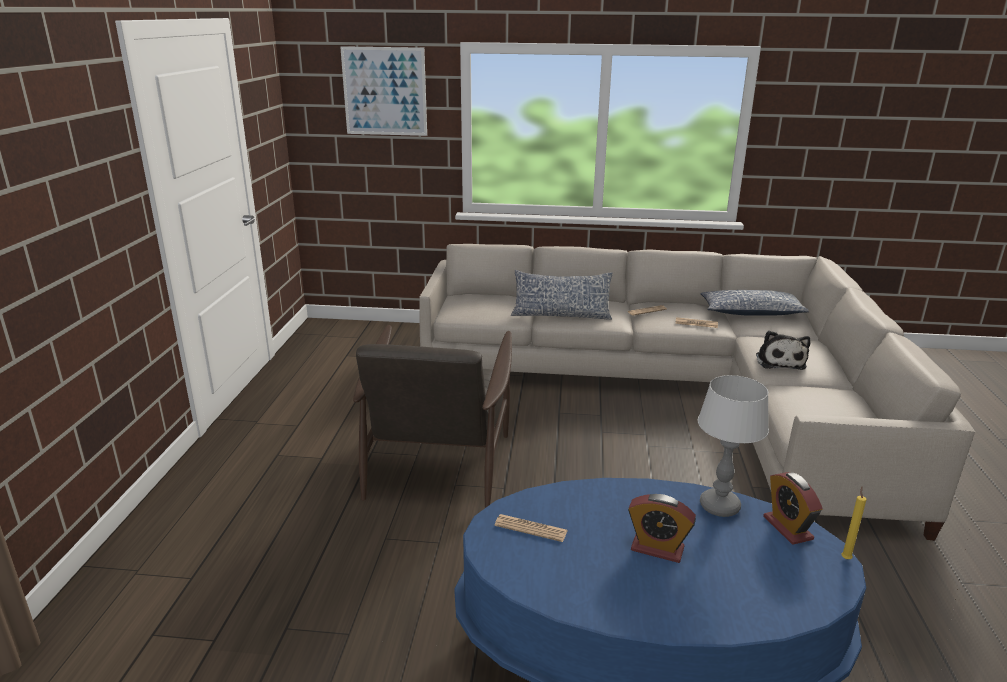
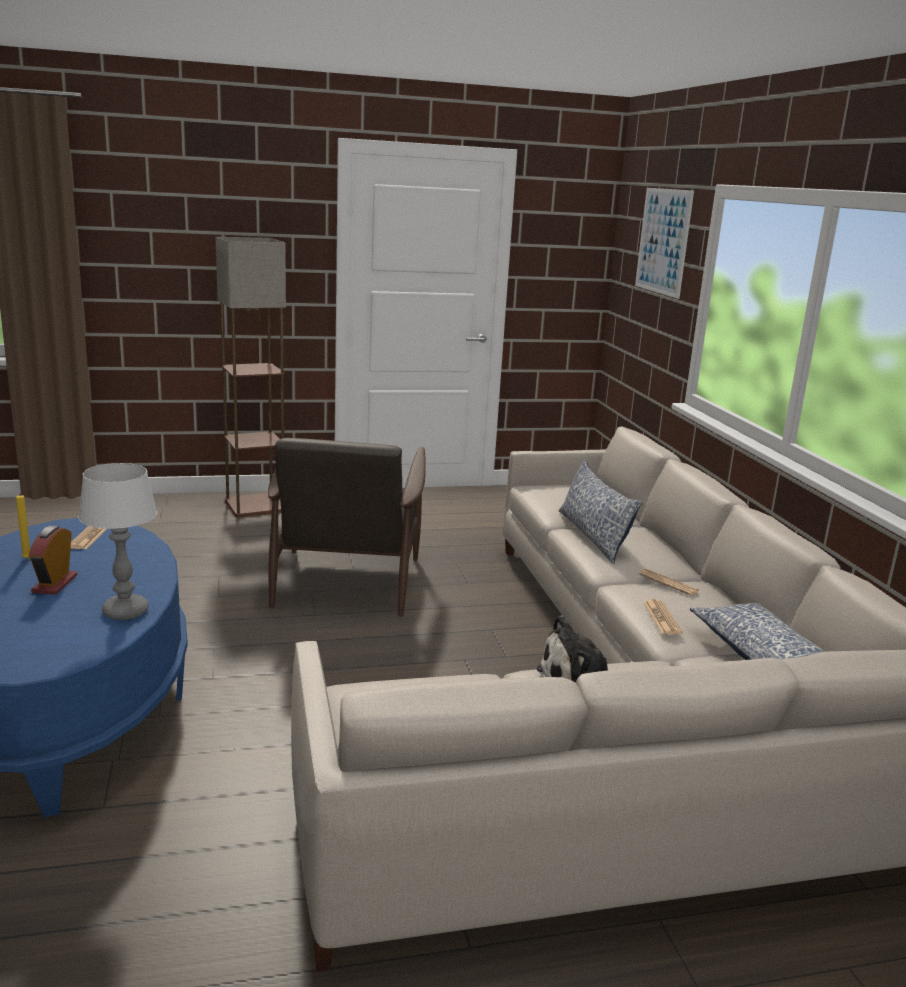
camera: 70 degrees right, 5 degrees down
brown armchair [353,325,512,508] -> brown armchair turned 75 degrees counterclockwise [268,438,426,617]
alarm clock [763,472,823,545] -> none
yellow candle [841,486,867,559] -> yellow candle moved to [16,489,30,559]
none -> floor lamp [216,237,286,518]

